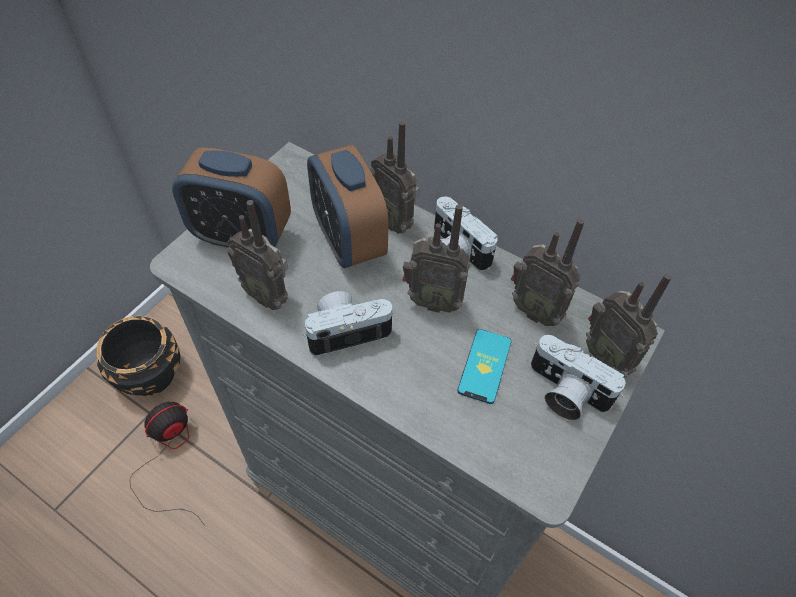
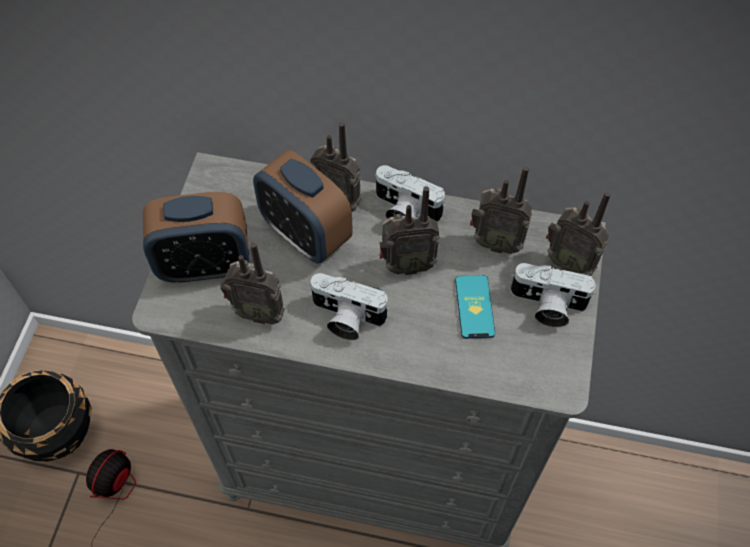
camera: 20 degrees left, 5 degrees up
camera [303,291,395,357] -> camera turned 120 degrees counterclockwise [309,273,390,340]

